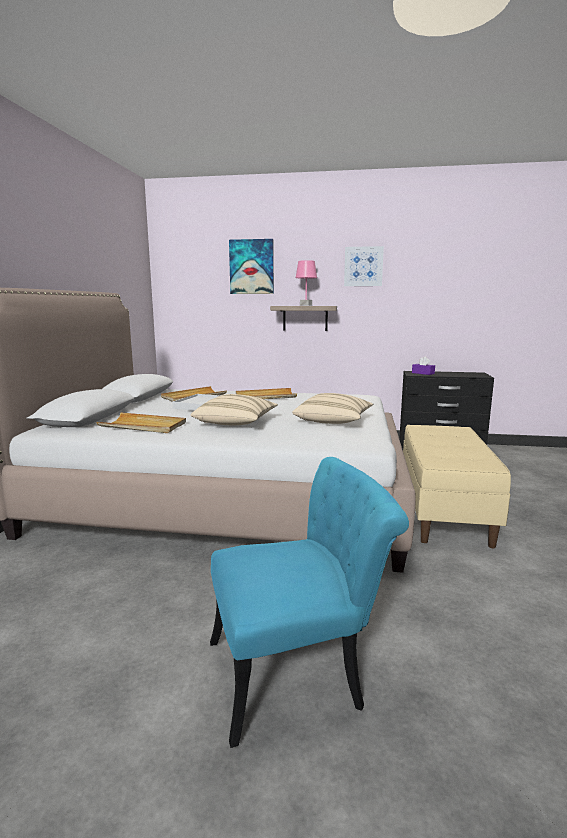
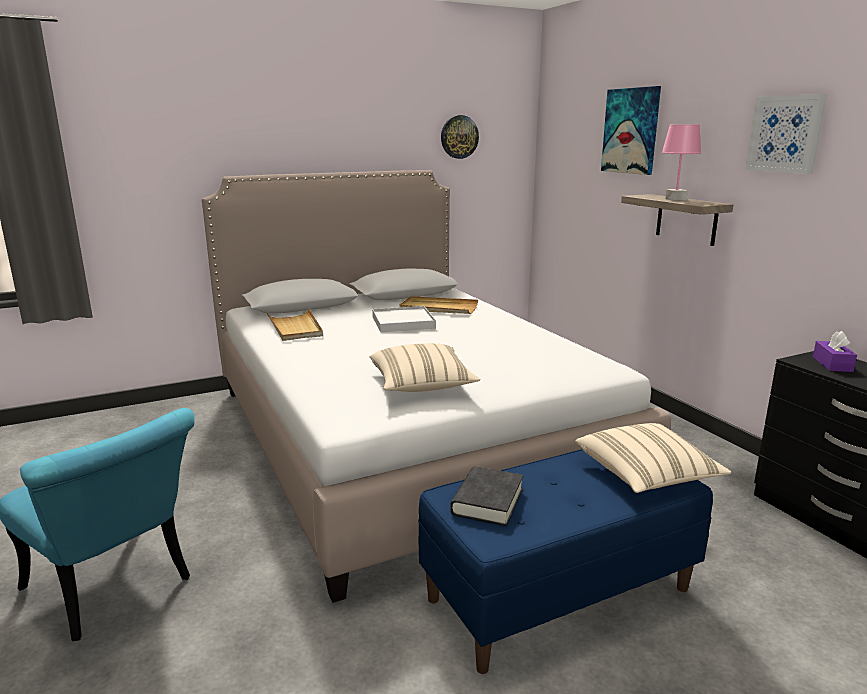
camera: 55 degrees right, 5 degrees up
beige pillow [191,394,278,425] -> beige pillow moved to [575,423,731,493]
beige tray [236,388,297,399] -> none
beige bench [403,425,511,548] -> blue bench [418,449,713,674]
none -> wall clock [441,115,479,159]
none -> black book [450,466,524,526]

